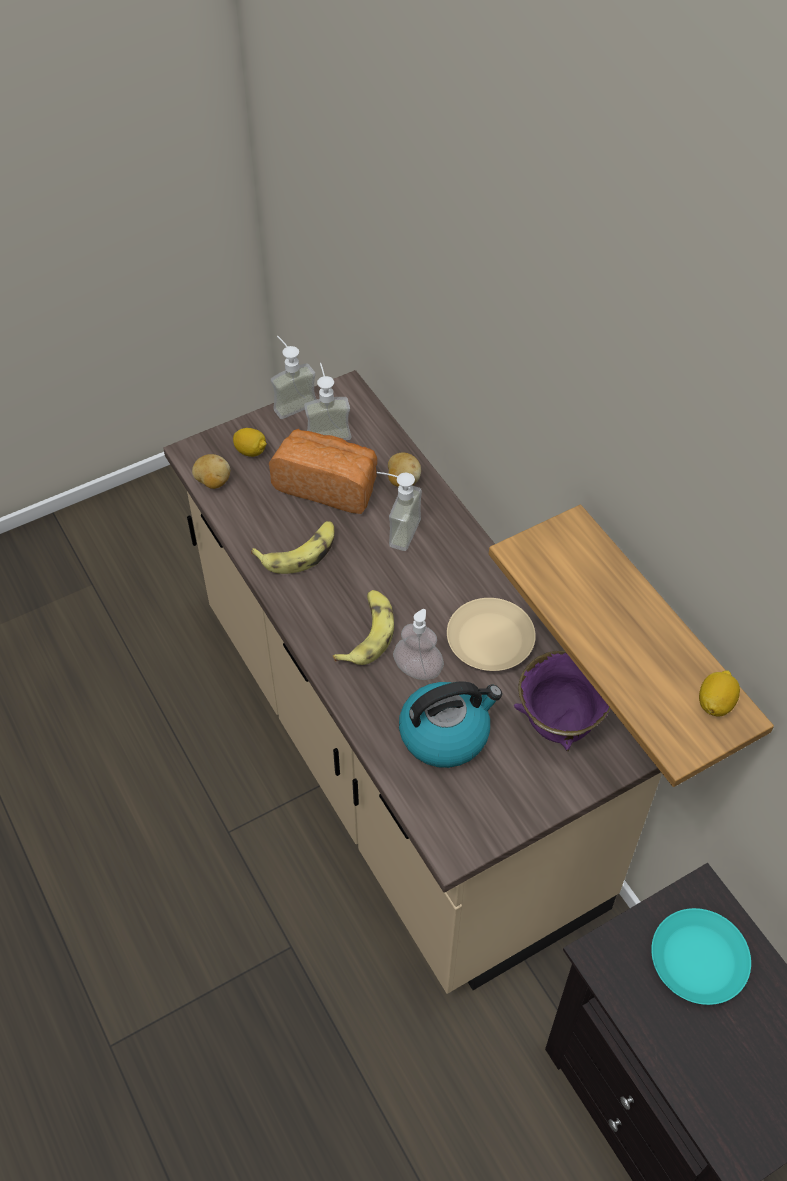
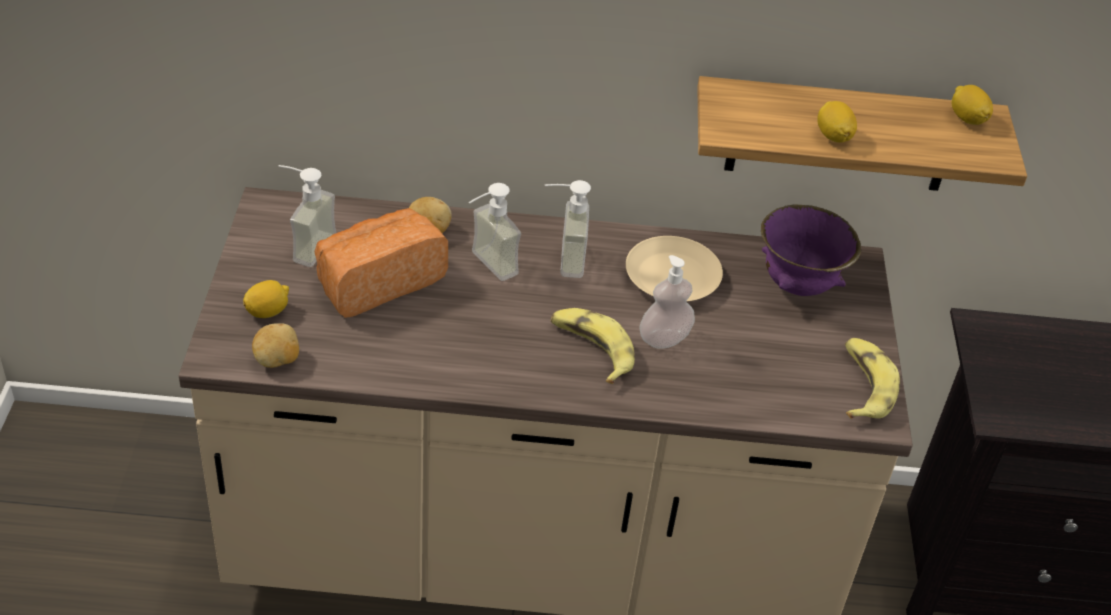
camera: 60 degrees left, 10 degrees down
banana [251,521,334,574] -> banana moved to [845,338,900,419]
soap dispenser [270,336,317,419] -> soap dispenser moved to [545,180,591,278]
kettle [399,681,502,768] -> none
turquoise plate [651,908,751,1005] -> none
none -> lemon [817,101,857,143]

